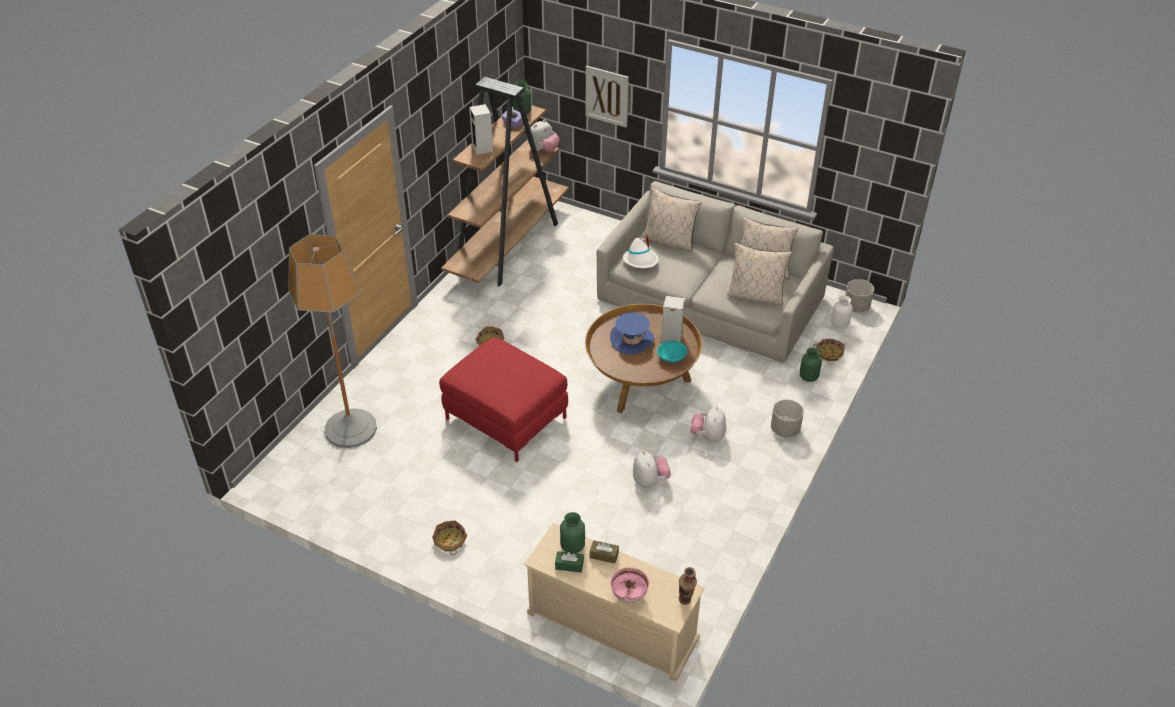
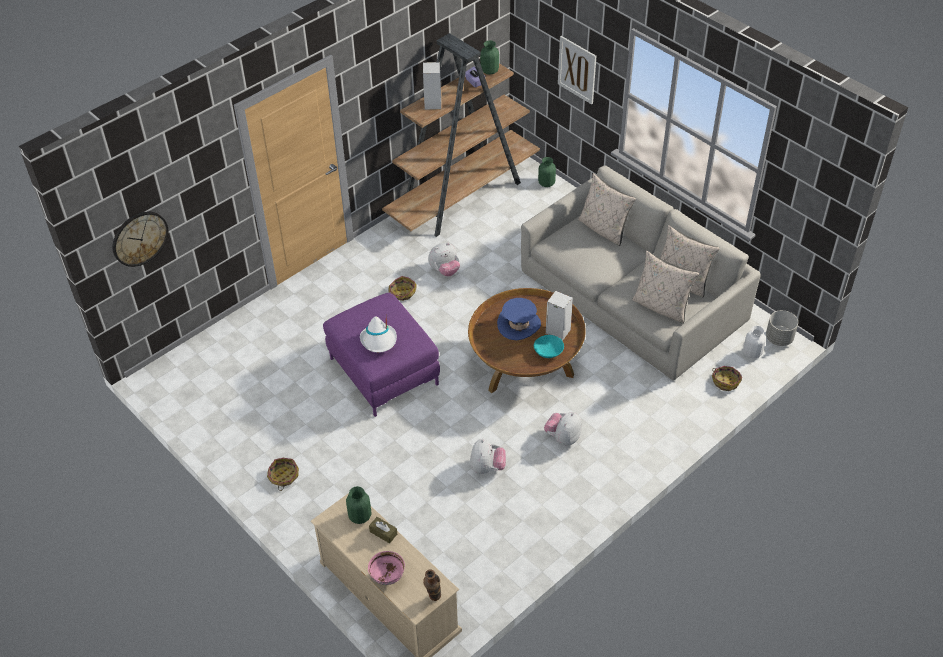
camera: 20 degrees right, 5 degrees up
floor lamp [288,234,377,448] -> none
red ottoman [439,337,568,462] -> purple ottoman [323,292,440,417]
plush toy [528,119,560,152] -> plush toy moved to [428,243,460,276]
green tissue box [555,551,584,572] -> none
white hat [623,236,659,268] -> white hat moved to [360,316,397,352]
grey planter [771,399,804,438] -> none
green vase [800,348,822,382] -> green vase moved to [538,157,556,187]
none -> wall clock [113,212,168,267]

